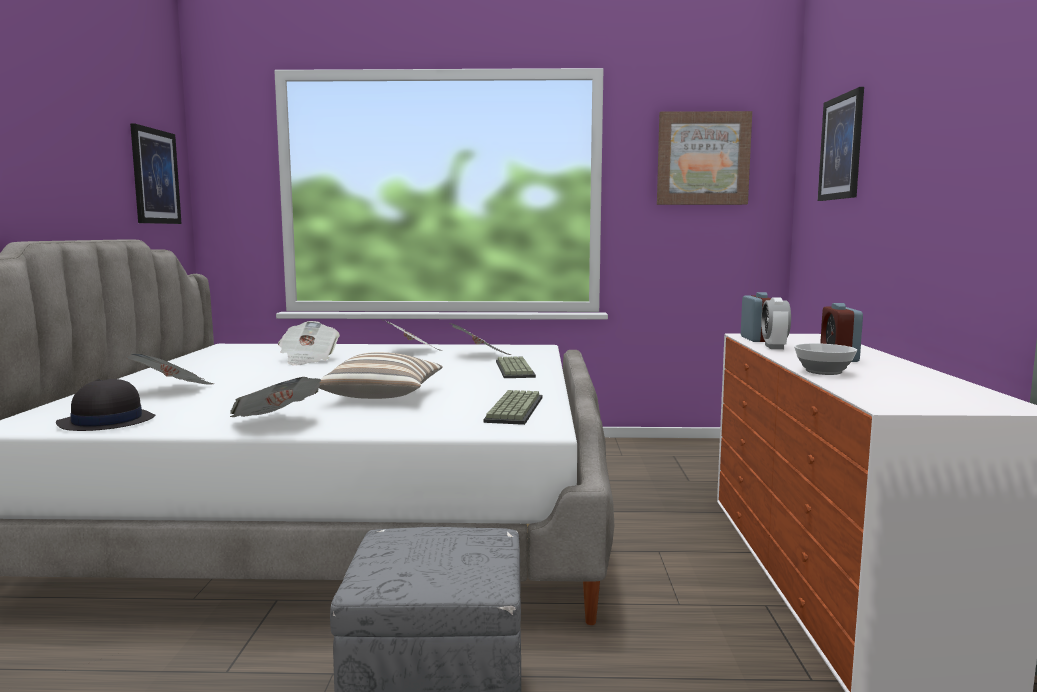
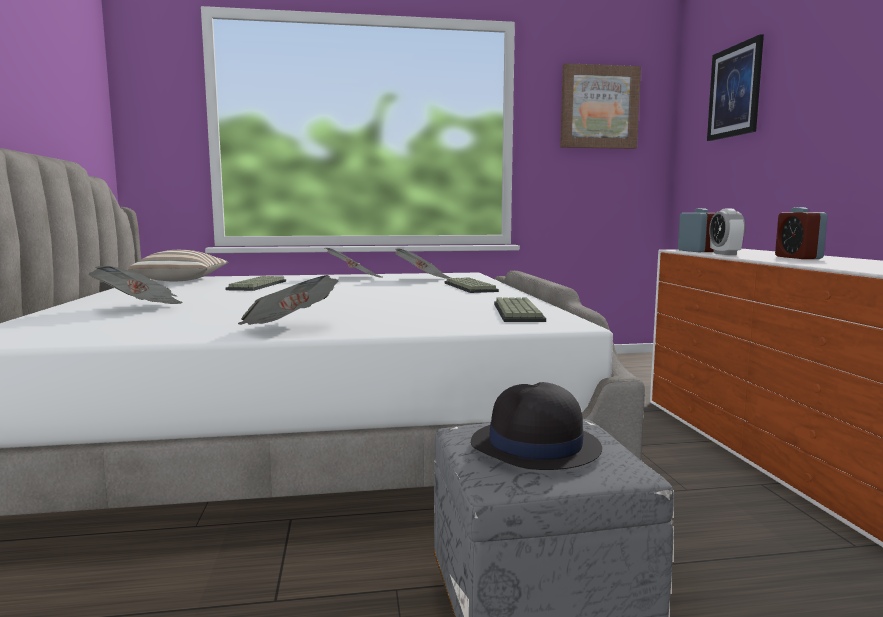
camera: 10 degrees left, 0 degrees up
black hat [56,379,156,431] -> black hat moved to [471,382,602,470]
picture [130,123,182,224] -> none
newspaper [278,321,340,365] -> keyboard [225,276,286,291]
pillow [319,352,443,399] -> pillow moved to [128,250,228,281]
bowl [794,343,857,375] -> none

